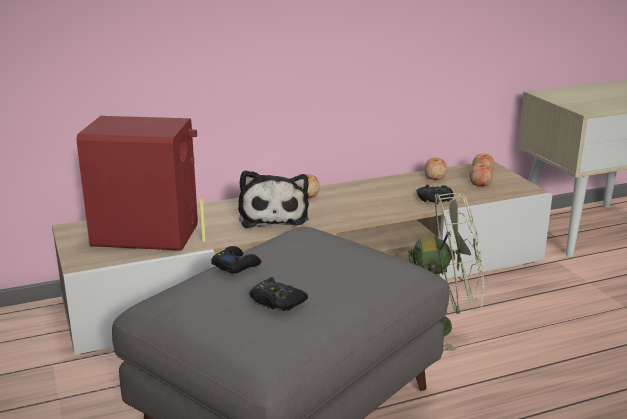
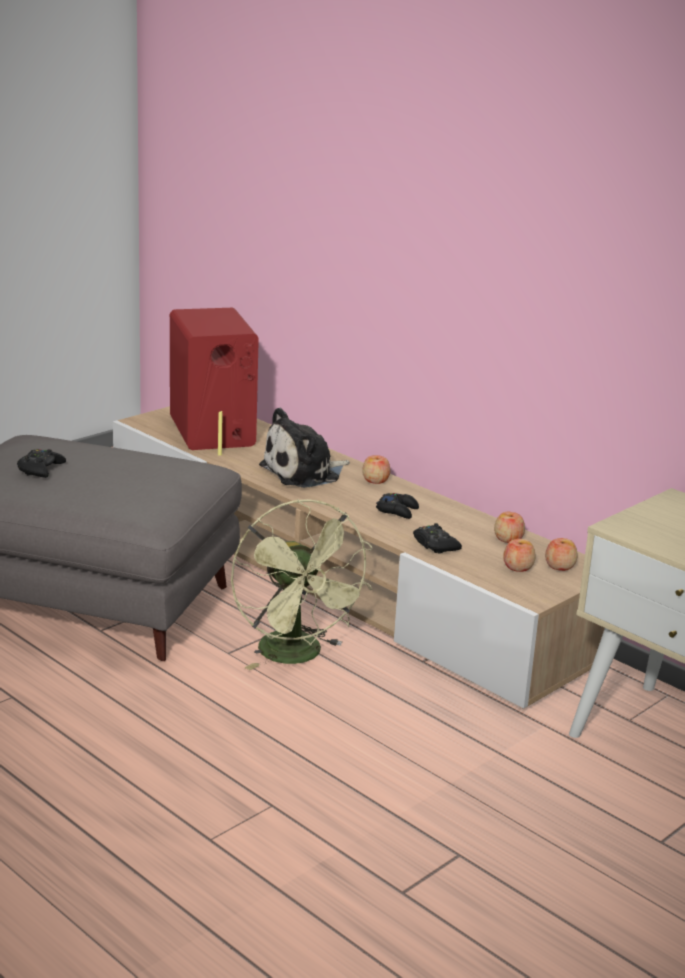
camera: 65 degrees right, 0 degrees up
black game controller [211,246,261,274] -> black game controller moved to [376,493,419,519]

